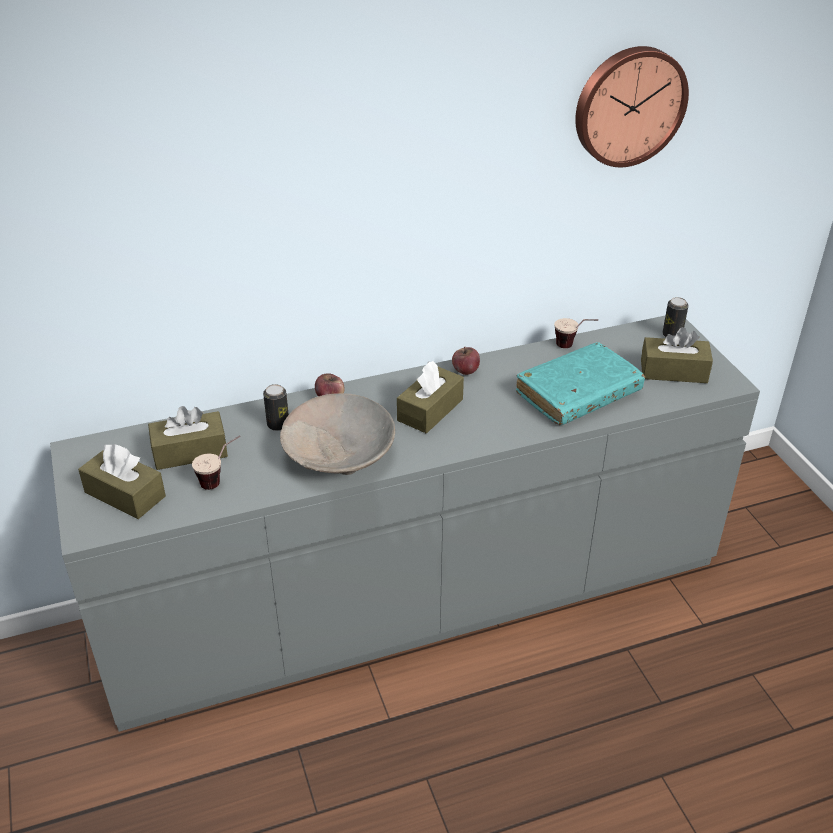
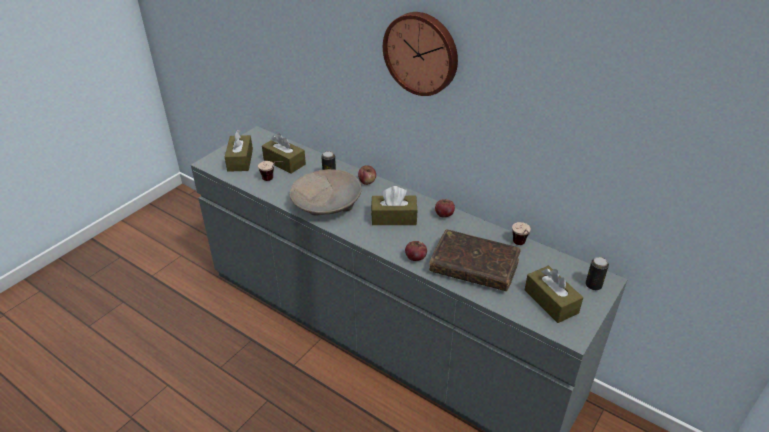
camera: 55 degrees right, 0 degrees up
turquoise book [516,342,645,425] -> brown book [429,230,521,291]
wall clock [575,46,689,167] -> wall clock moved to [383,12,458,96]
none -> apple [405,241,427,261]

